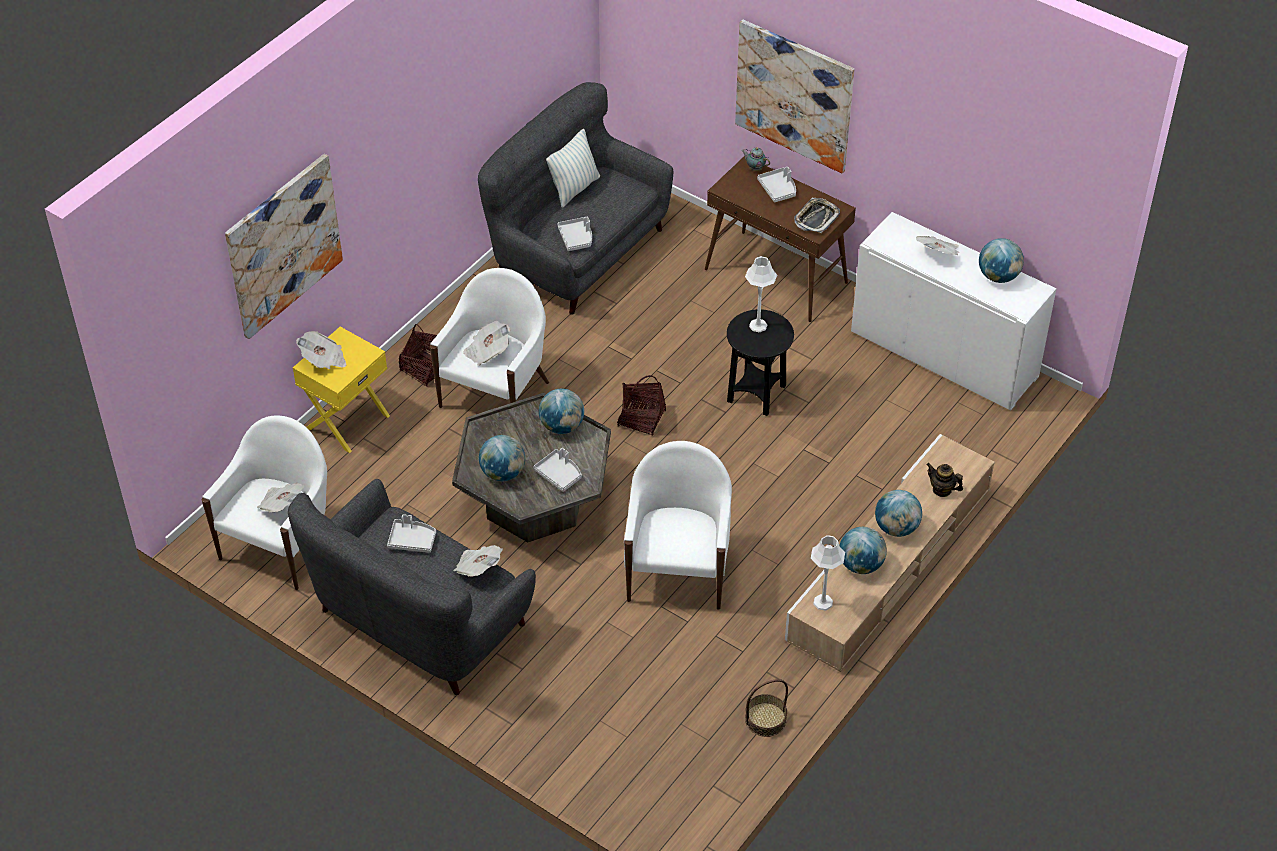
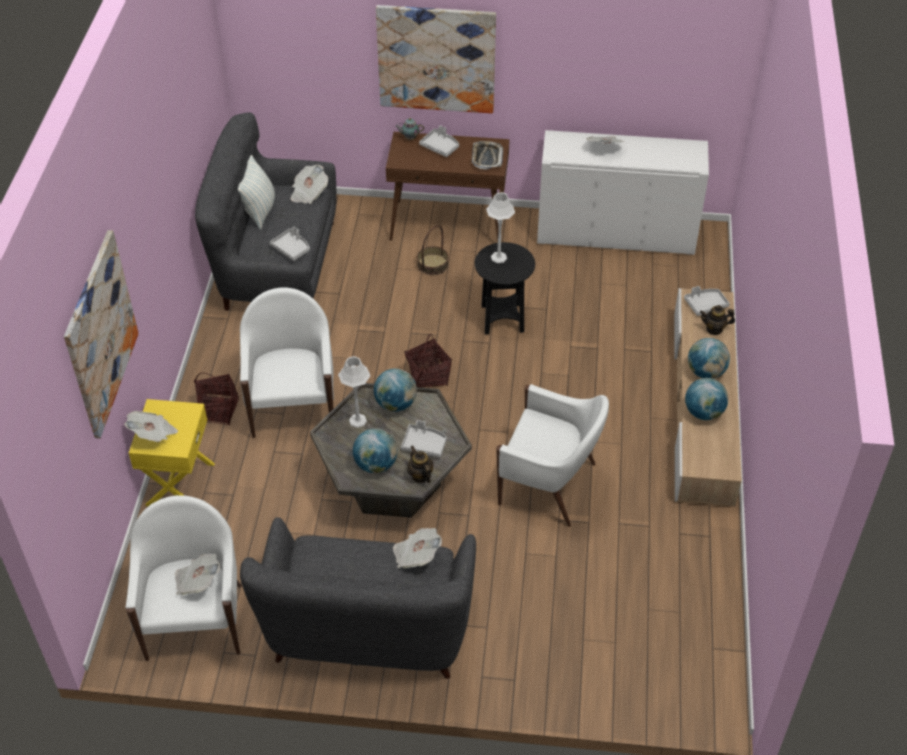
camera: 30 degrees left, 0 degrees up
grey tray [387,514,436,553] -> grey tray moved to [684,286,730,316]
newspaper [463,321,510,366] -> newspaper moved to [290,165,328,204]
white armchair [624,441,732,610] -> white armchair turned 135 degrees clockwise [496,384,609,527]
basket [745,679,788,737] -> basket moved to [417,225,448,275]
white table lamp [811,535,845,611] -> white table lamp moved to [338,356,370,428]
globe [979,238,1024,283] -> none
none -> teapot [407,446,434,483]

